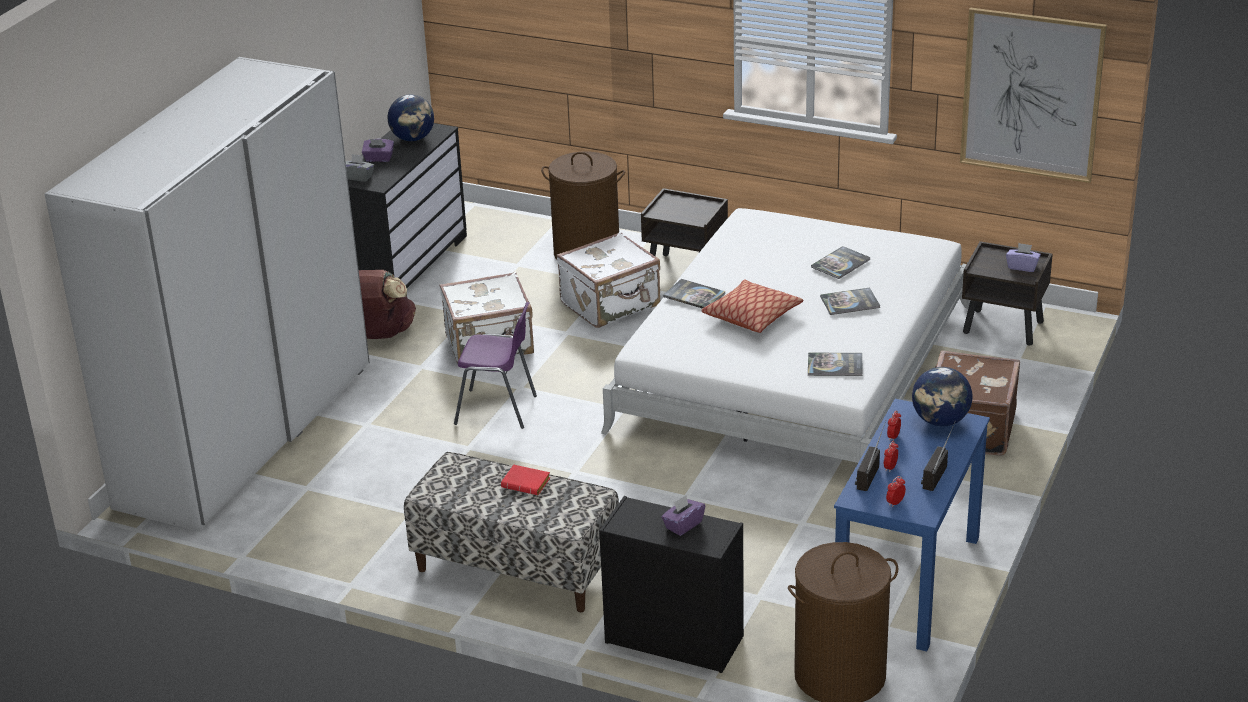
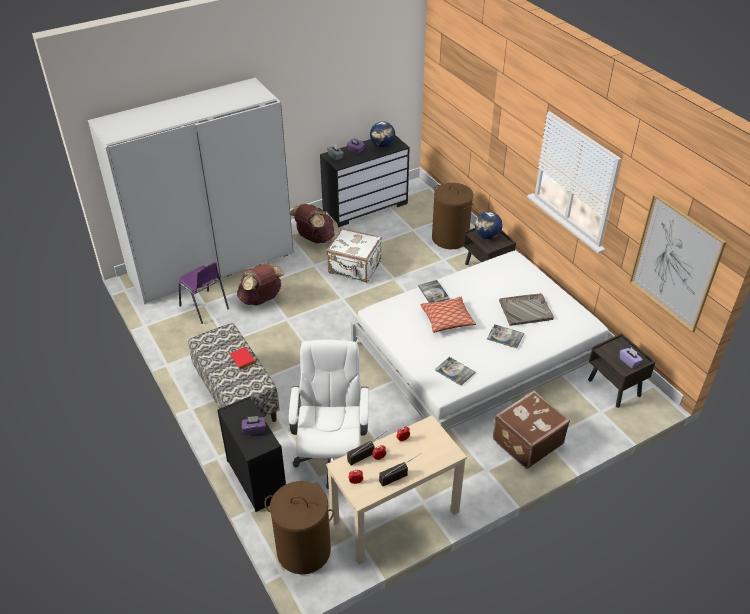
camera: 35 degrees right, 10 degrees up
purple chair [454,302,537,429] -> purple chair moved to [179,262,229,324]
white suitcase [557,232,660,328] -> none
book [811,246,871,279] -> grey tray [499,293,554,326]
blue desk [834,399,990,651] -> beige desk [326,415,467,565]
globe [912,367,973,427] -> globe moved to [475,212,502,239]
none -> brown backpack [237,264,284,306]
none -> white office chair [289,340,369,489]

